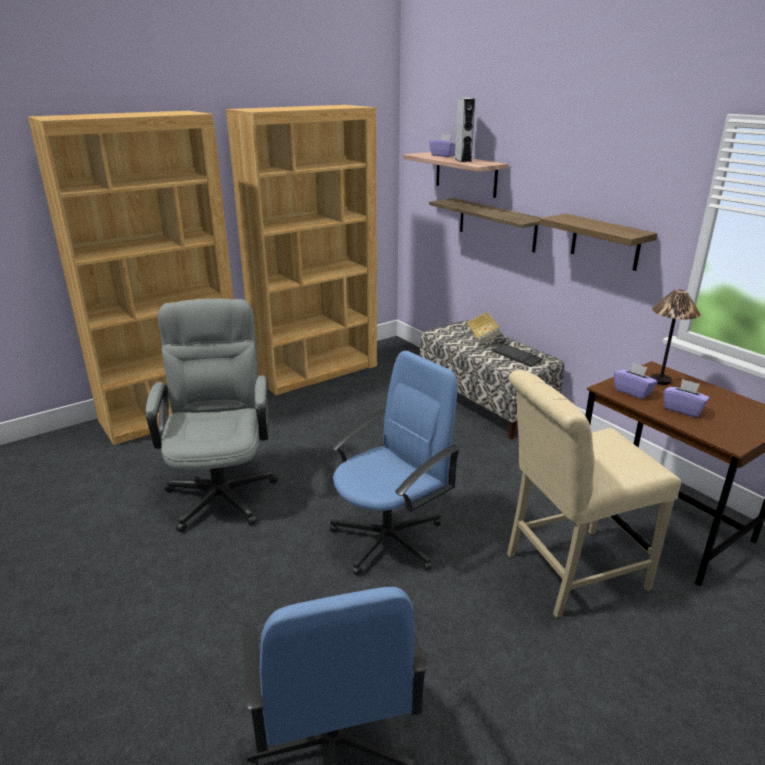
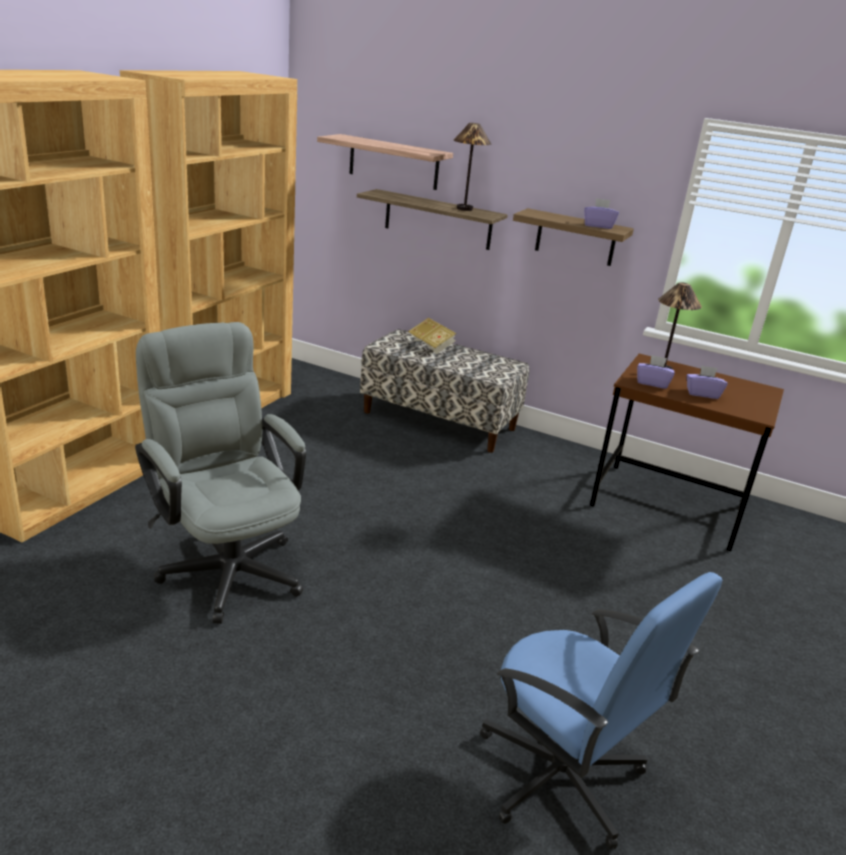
camera: 30 degrees left, 0 degrees up
blue office chair [330,351,460,575] -> none
purple tissue box [429,134,455,157] -> purple tissue box moved to [584,198,619,229]
grey speaker [454,98,475,162] -> none
keyboard [492,344,543,367] -> none
beige chair [507,370,681,618] -> none
none -> table lamp [454,123,491,211]

